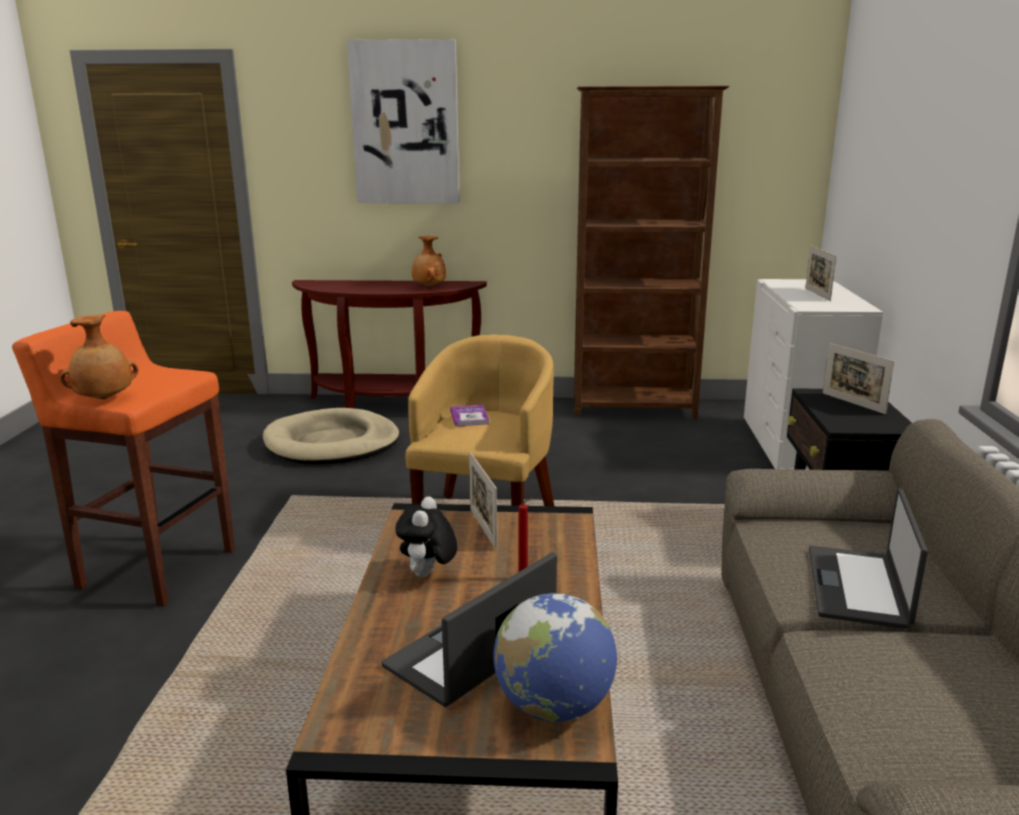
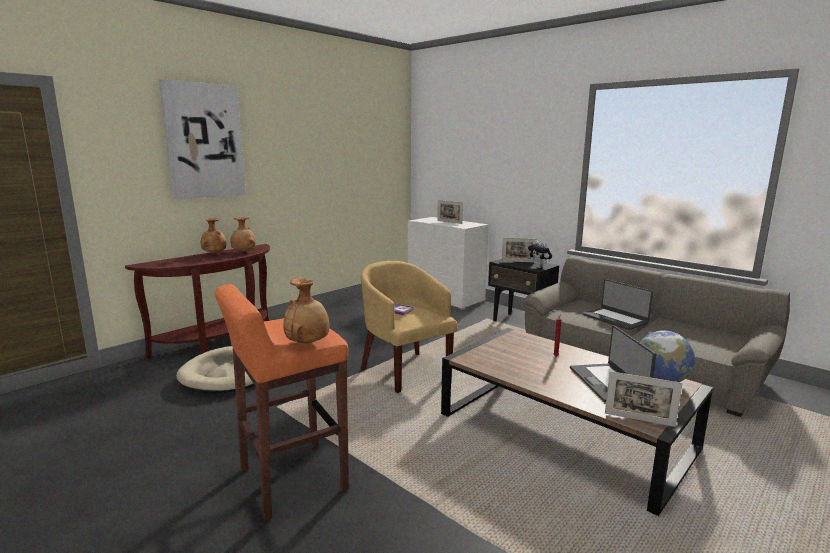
camera: 50 degrees left, 5 degrees down
plush toy [396,496,457,578] -> plush toy moved to [528,240,552,268]
picture frame [469,452,497,550] -> picture frame moved to [605,371,683,427]
brown bookcase [574,86,729,419] -> none
none -> brown vase [201,218,227,254]

